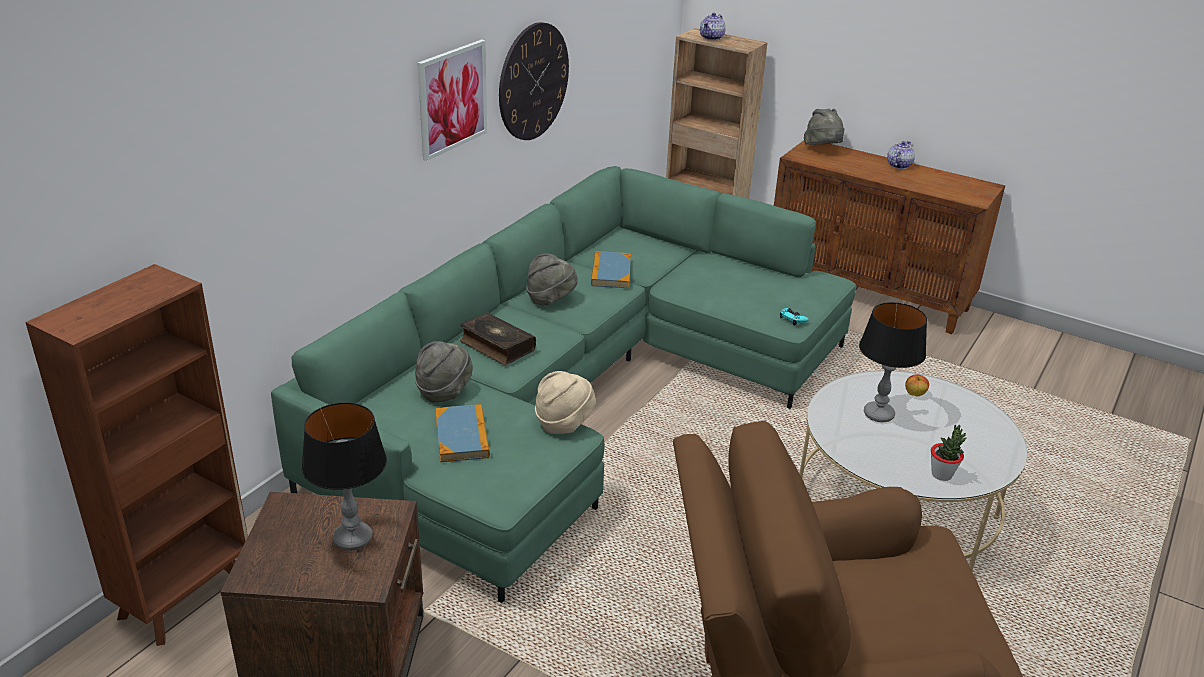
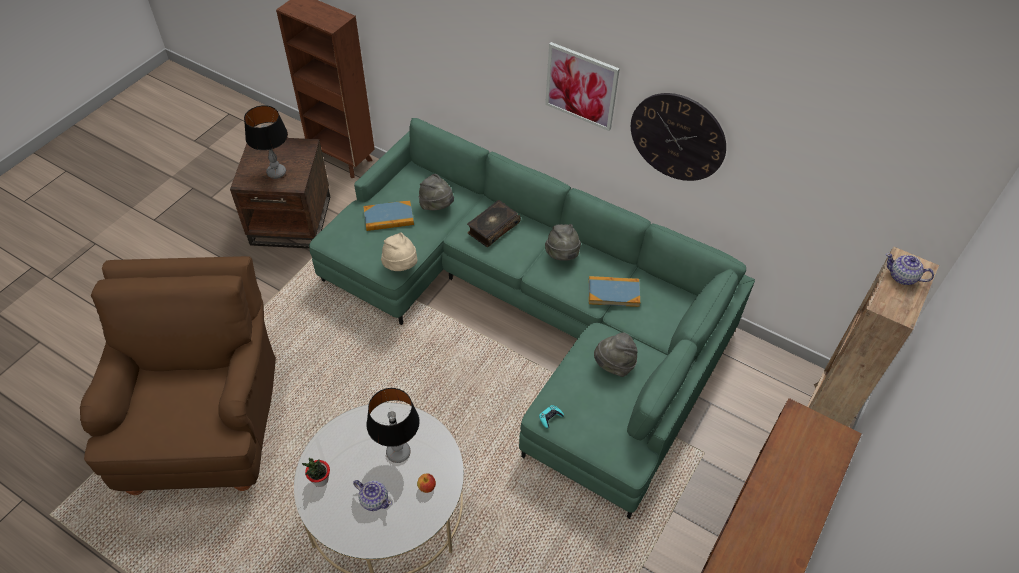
camera: 90 degrees right, 20 degrees up
grey hat [804,109,844,145] -> grey hat moved to [594,333,638,377]
teapot [887,141,915,169] -> teapot moved to [353,480,392,511]

